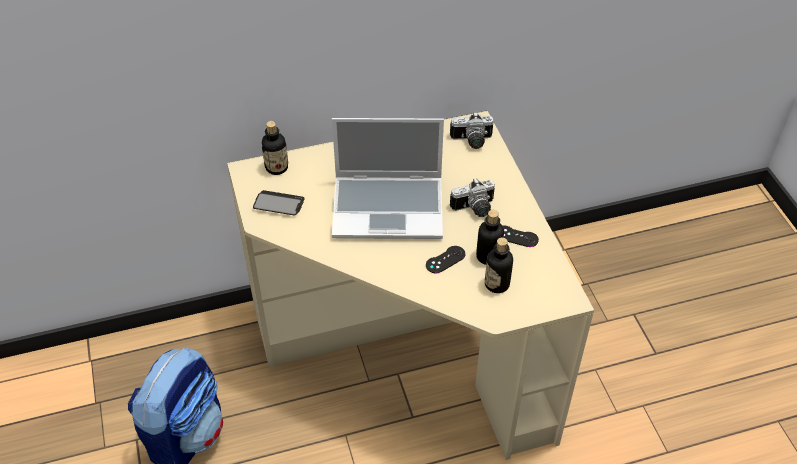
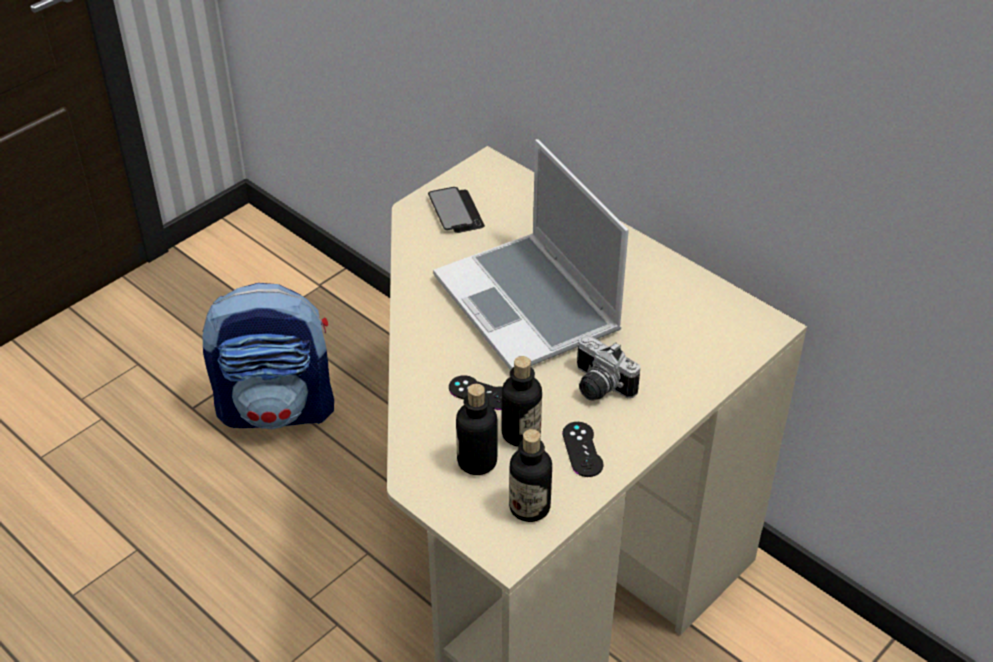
camera: 60 degrees right, 5 degrees down
bottle [262,121,288,175] -> bottle moved to [509,429,552,522]
camera [450,112,494,149] -> none

